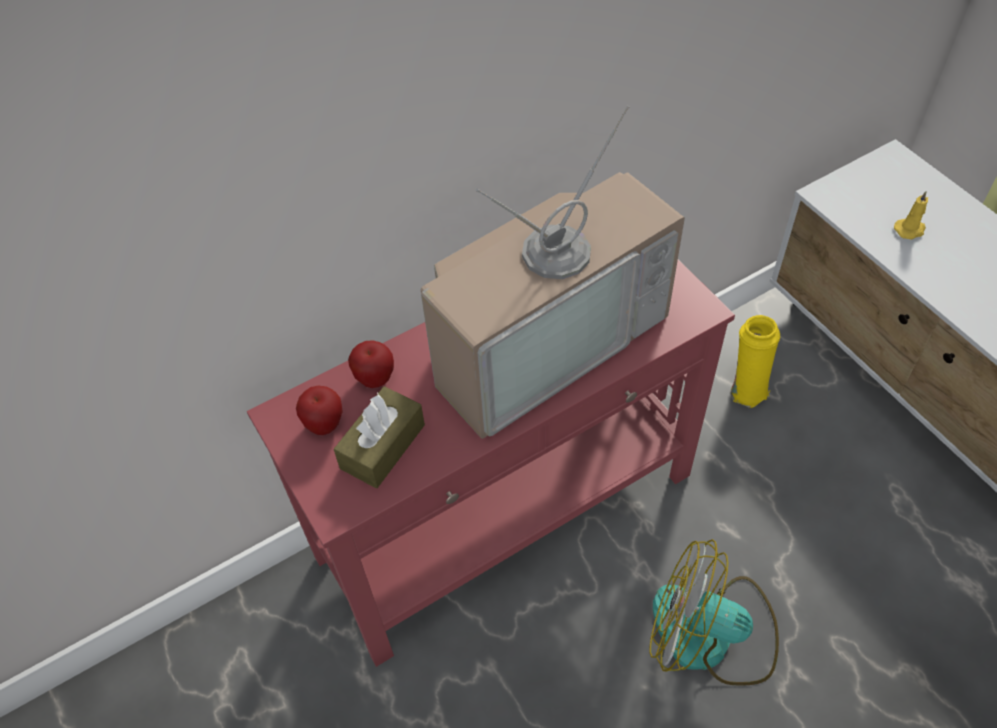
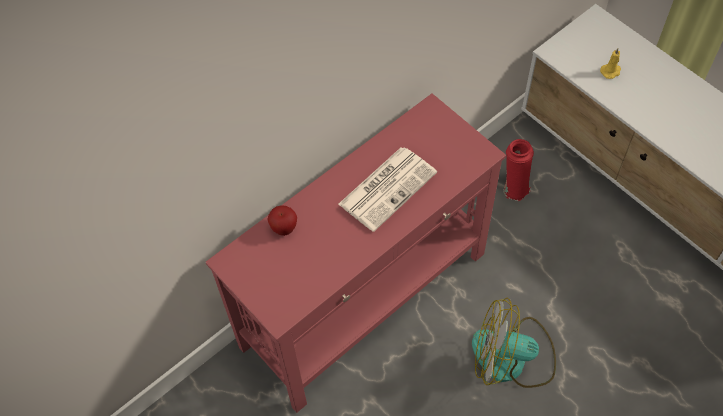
camera: 10 degrees left, 5 degrees up
apple [296,385,343,435] -> none
brown tissue box [334,386,425,488] -> none
television [420,106,685,439] -> newspaper [338,147,437,232]
yellow vase [730,315,780,408] -> red vase [504,139,534,201]

